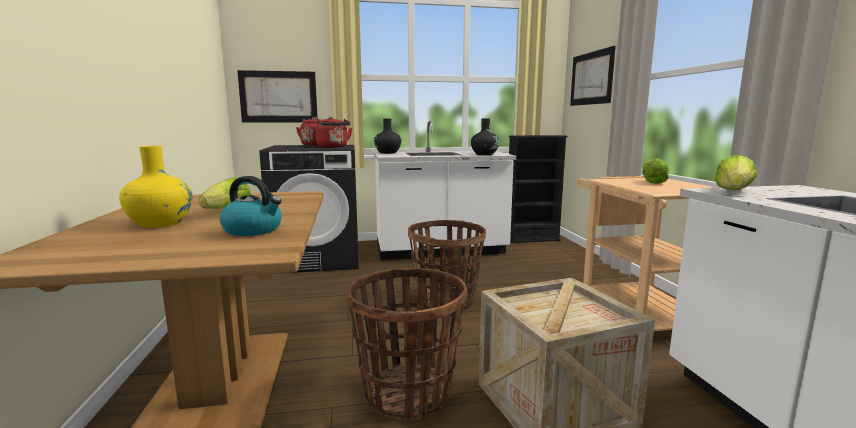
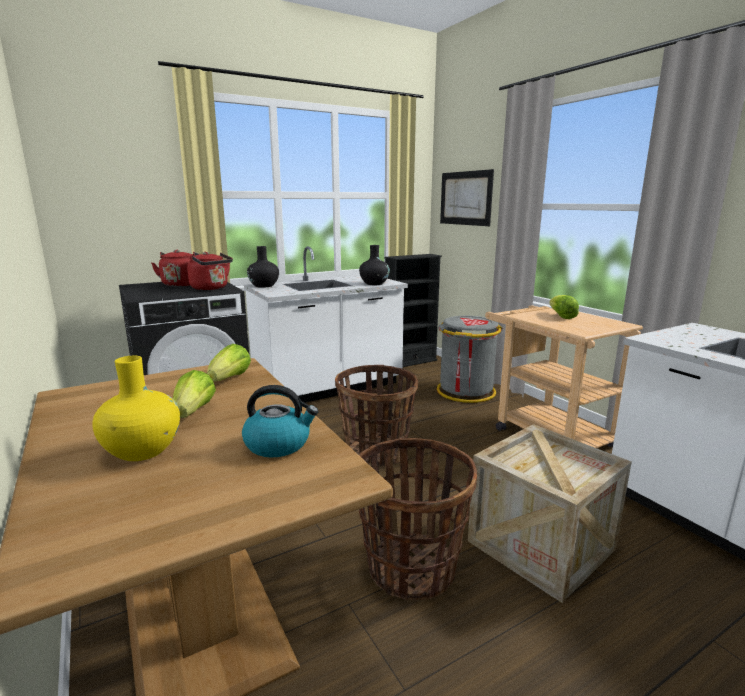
camera: 20 degrees left, 5 degrees up
picture [237,70,318,123] -> none
lettuce [714,155,757,190] -> lettuce moved to [207,344,251,381]
none -> grey trash can [437,316,503,403]

